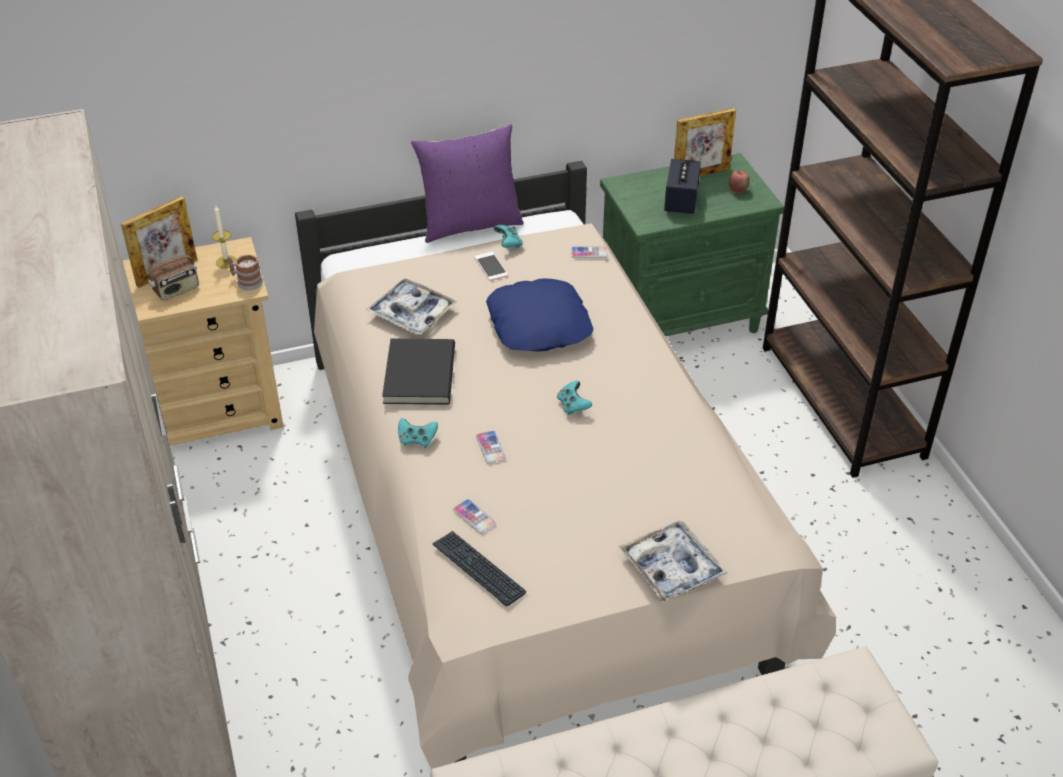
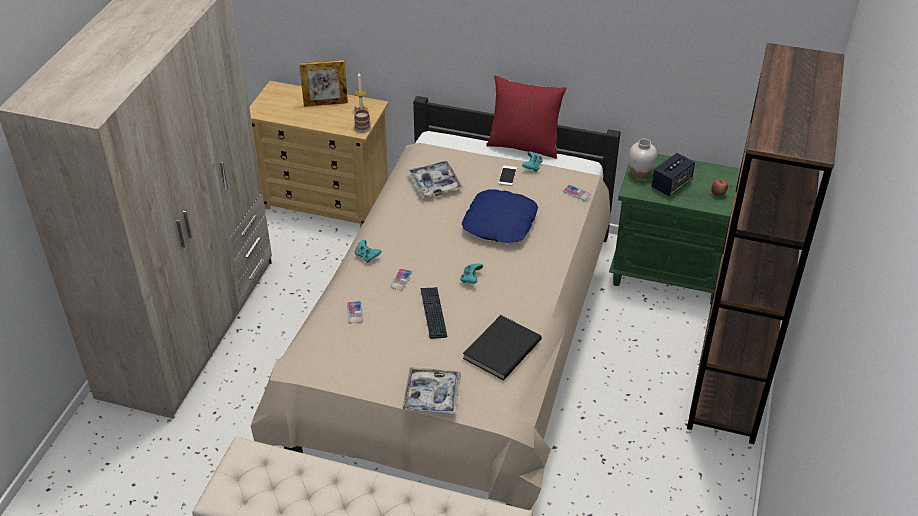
camera: 35 degrees right, 0 degrees up
radio [148,243,199,301] -> none
black book [382,339,455,405] -> black book moved to [463,315,542,380]
purple pillow [411,124,524,243] -> red pillow [486,75,567,159]
keyboard [432,531,527,607] -> keyboard moved to [420,287,447,339]
picture frame [674,108,736,176] -> none
none -> white vase [629,139,657,179]

